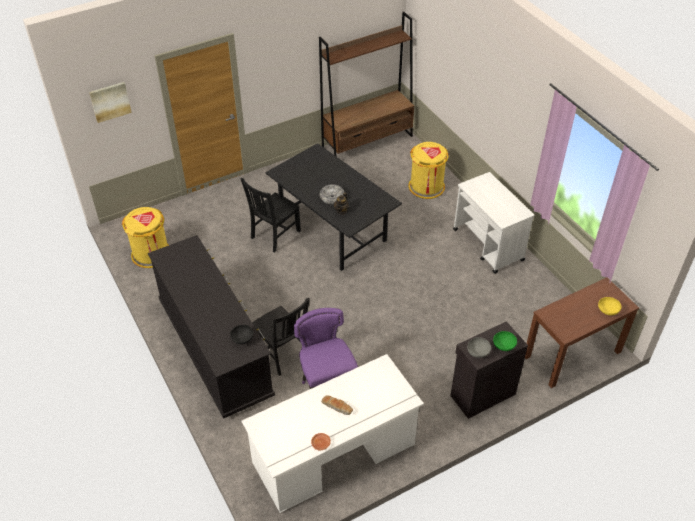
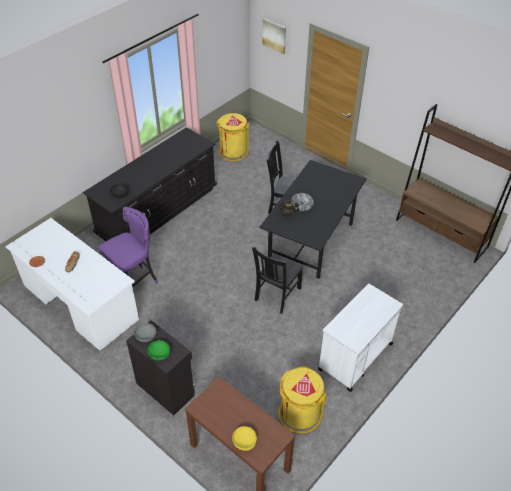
camera: 70 degrees right, 0 degrees up
black chair [252,298,310,376] -> black chair moved to [252,247,303,314]
yellow trash can [409,142,448,199] -> yellow trash can moved to [278,366,326,433]

